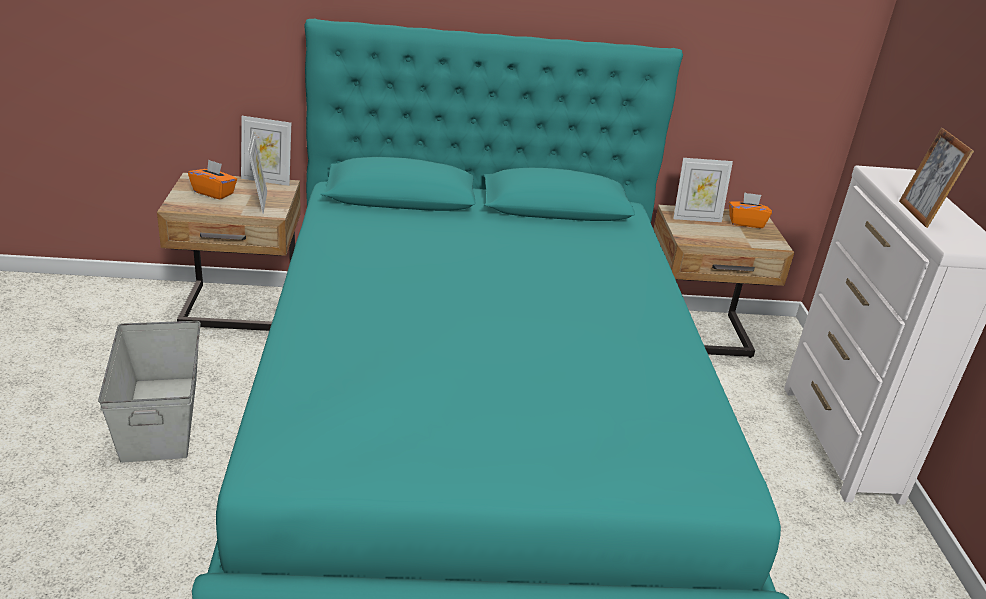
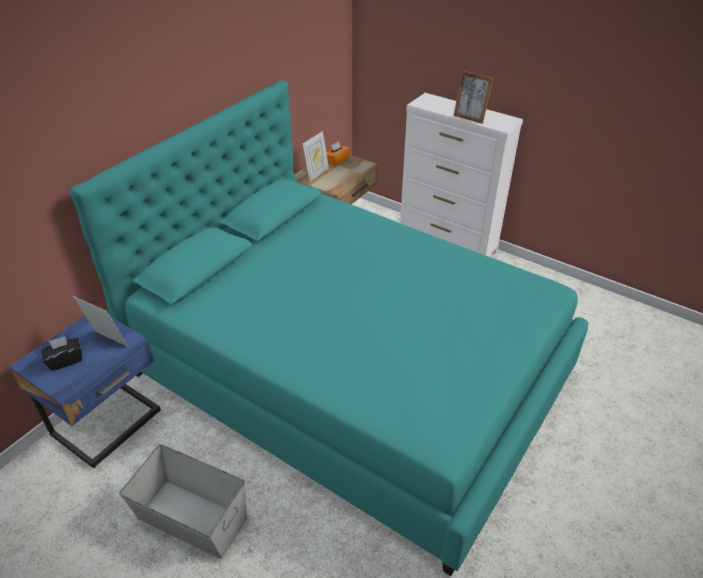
camera: 50 degrees left, 10 degrees up
beige nightstand [157,173,301,331] -> blue nightstand [9,316,161,468]
orange tissue box [188,159,237,200] -> black tissue box [41,336,82,371]
picture frame [241,116,291,186] -> none

